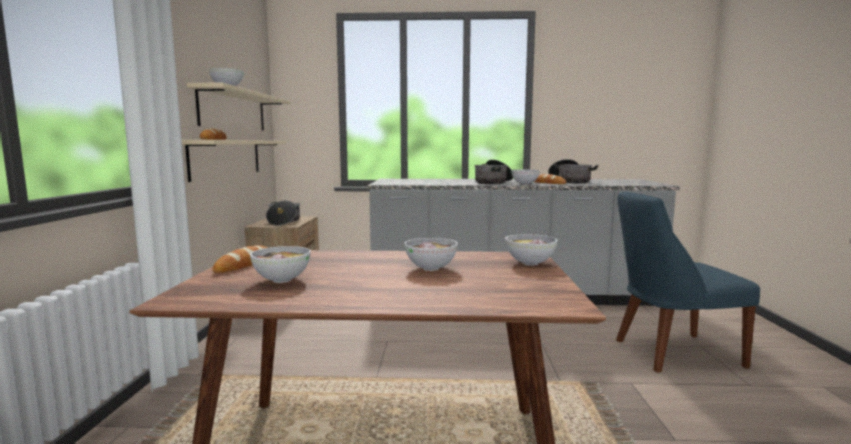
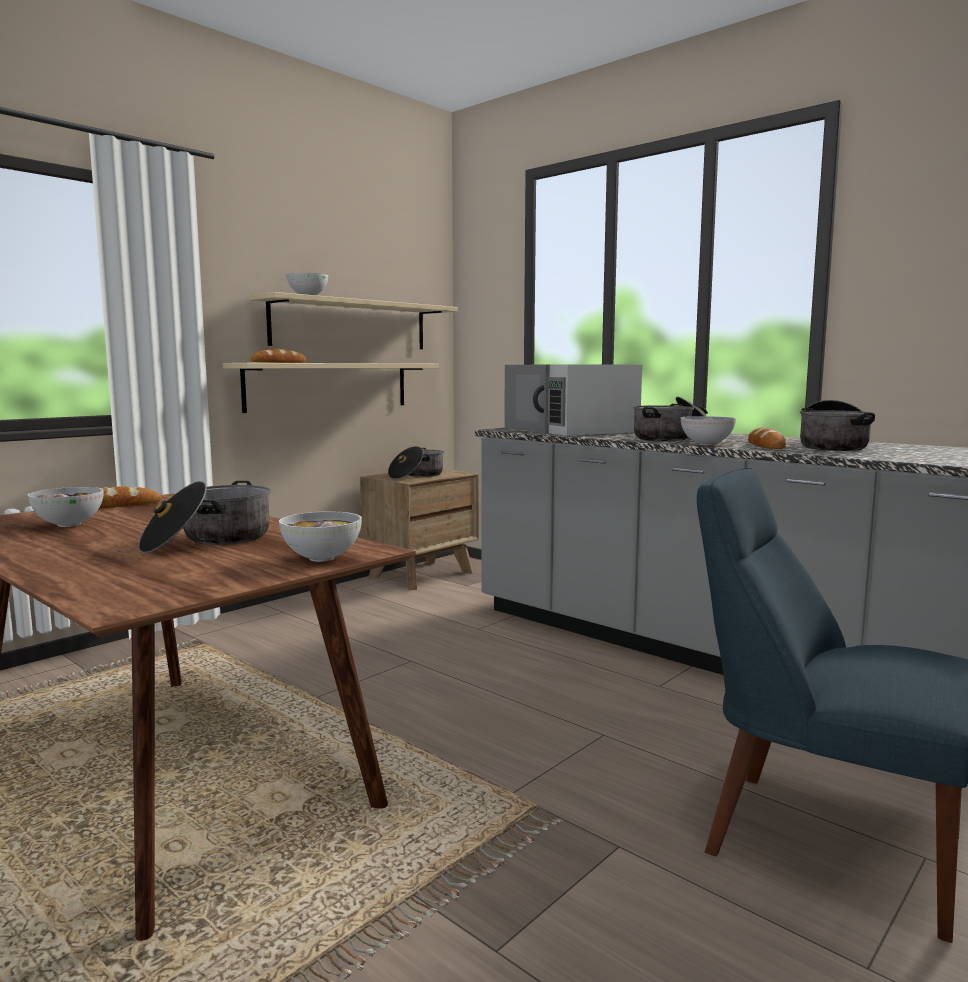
camera: 40 degrees right, 0 degrees up
bowl [405,238,458,271] -> cooking pot [139,481,271,553]
none -> white microwave [504,365,642,436]

